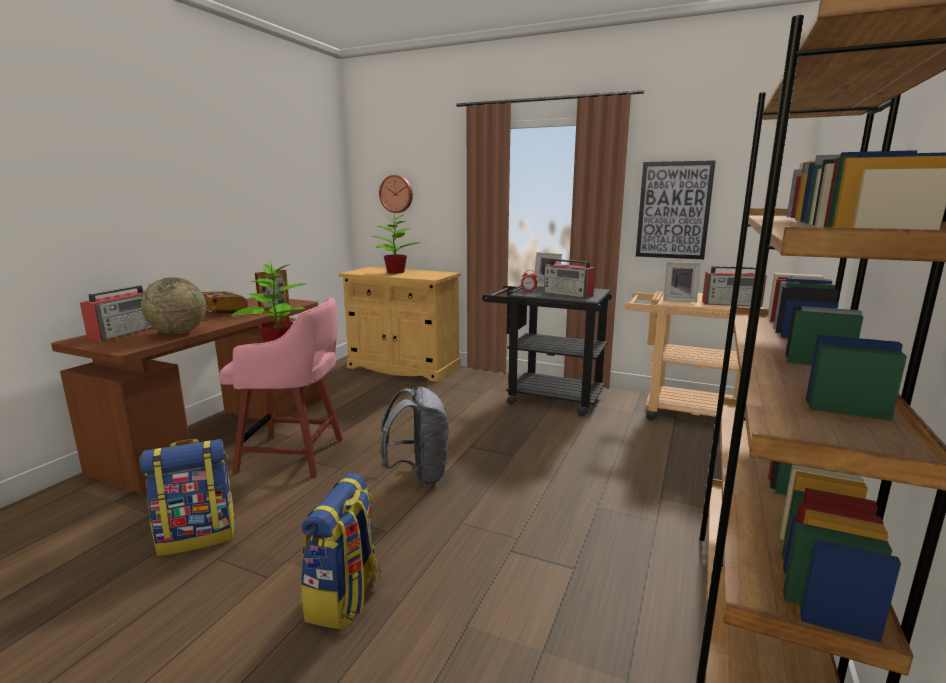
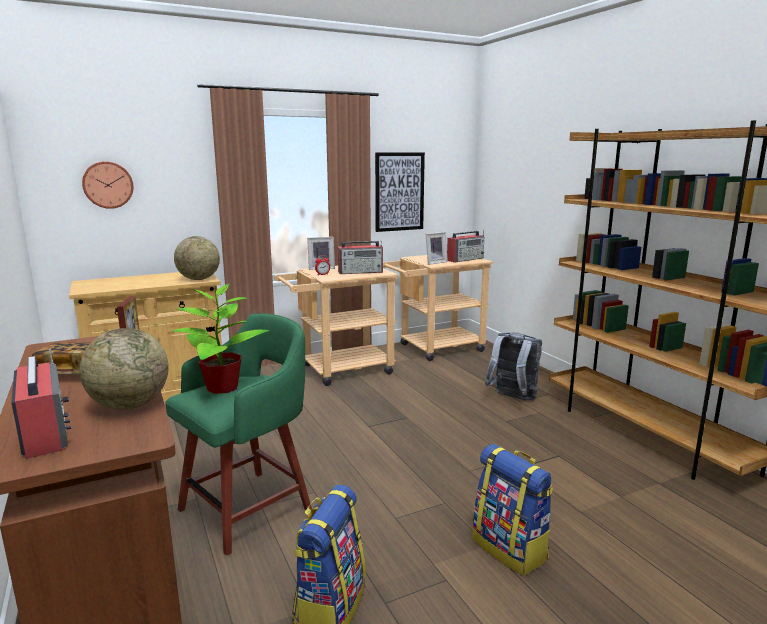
camera: 50 degrees left, 0 degrees up
pink stool [219,297,343,478] -> green stool [165,313,312,556]
potted plant [372,212,421,274] -> none
grey backpack [380,387,448,485] -> grey backpack moved to [485,332,542,401]
black cart [482,285,612,416] -> beige cart [274,266,398,386]
none -> globe [174,236,220,280]

